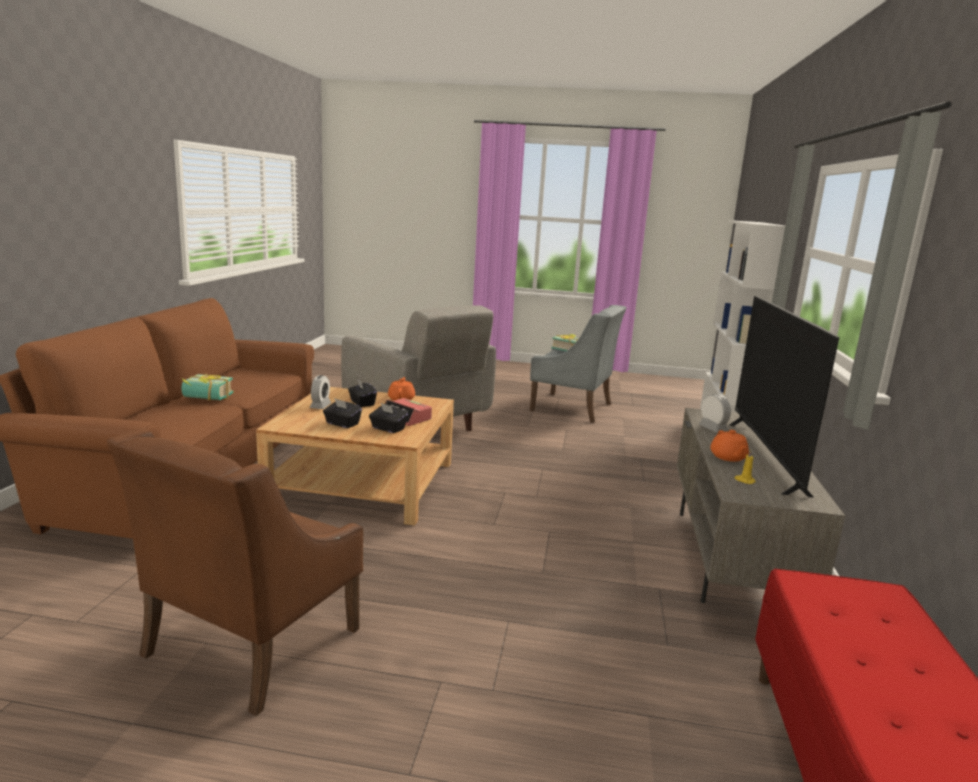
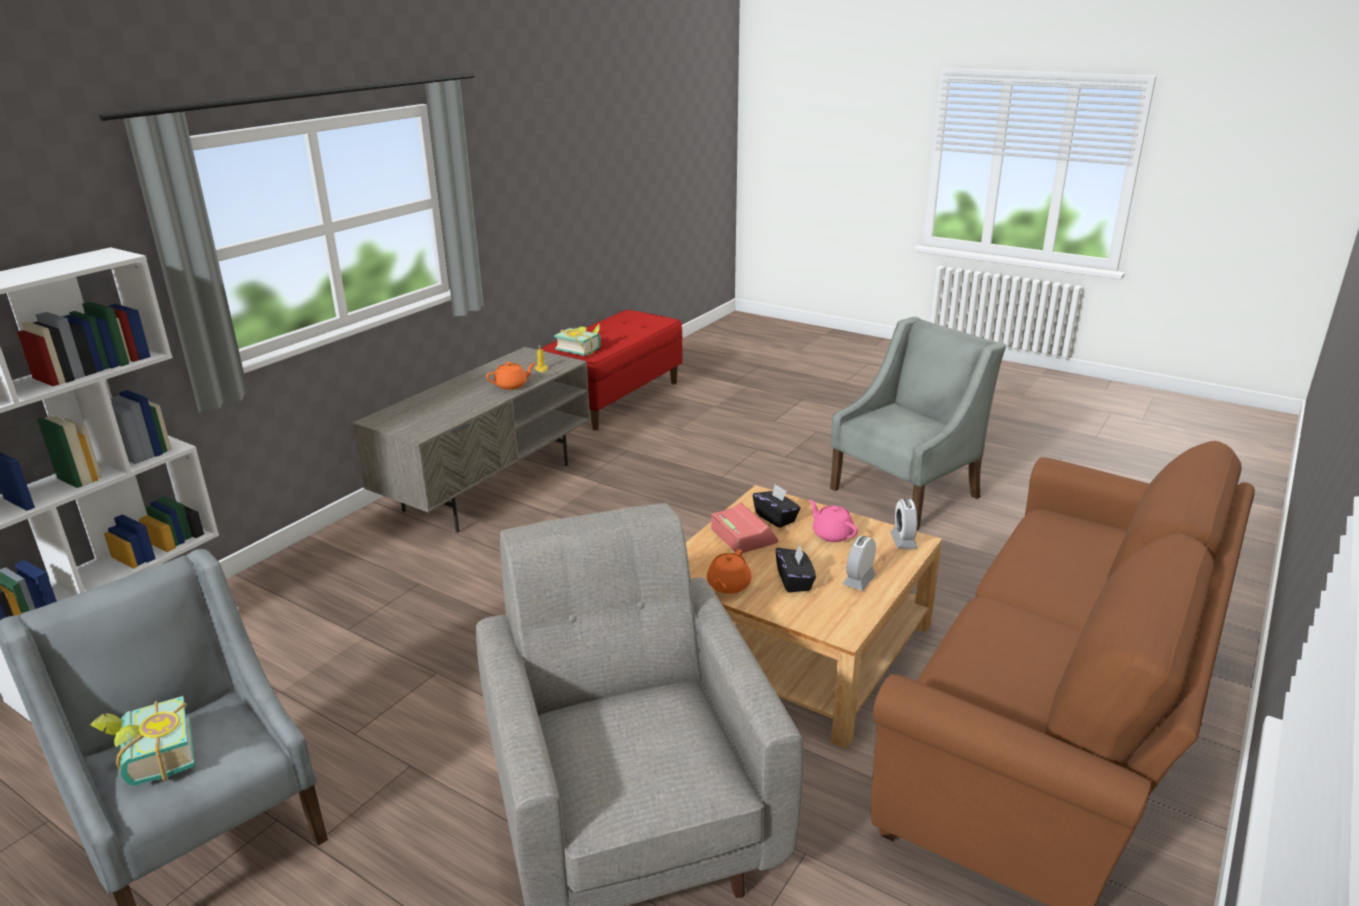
camera: 155 degrees left, 10 degrees up
brown armchair [107,429,363,716] -> grey armchair [830,317,1006,530]
book [182,374,234,400] -> book moved to [554,324,601,356]
black tissue box [323,398,362,428] -> pink teapot [809,500,858,542]
alarm clock [699,394,731,432] -> alarm clock moved to [890,499,918,549]
orange teapot [711,430,749,462] -> orange teapot turned 45 degrees clockwise [486,362,536,390]
television [729,296,839,497] -> none

